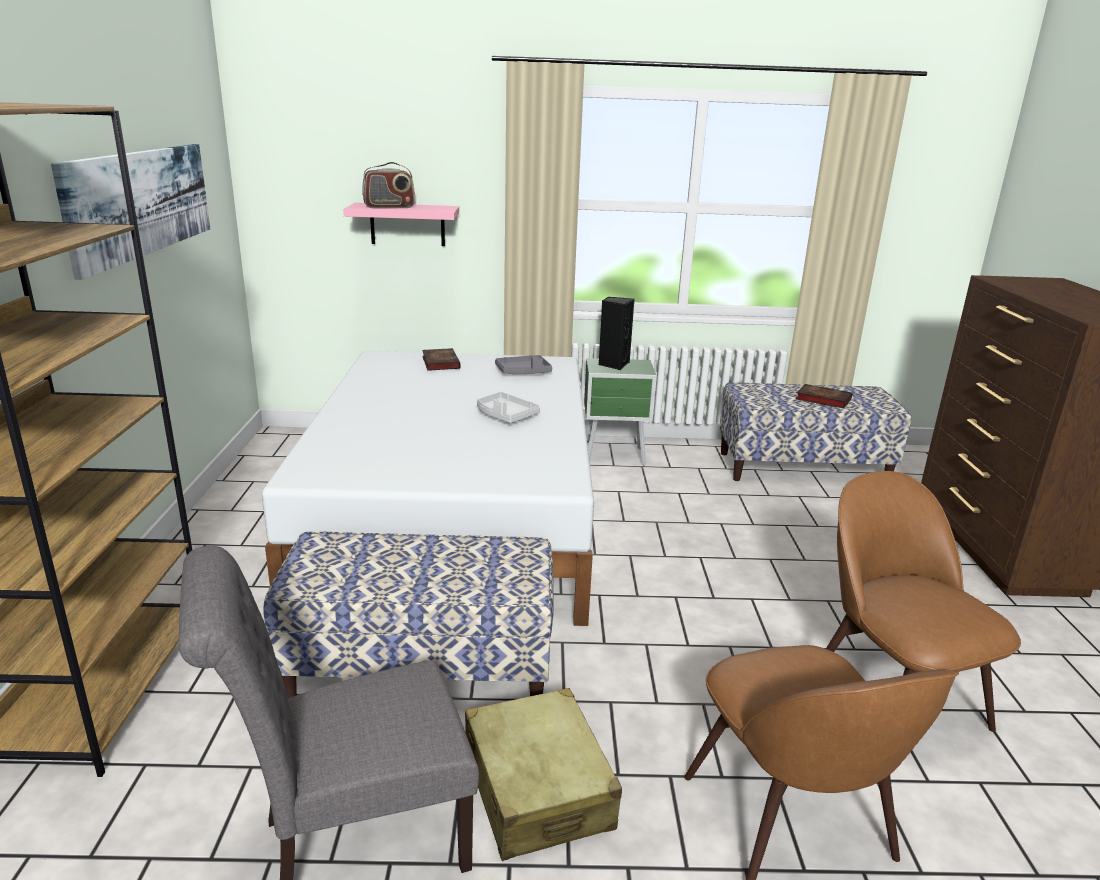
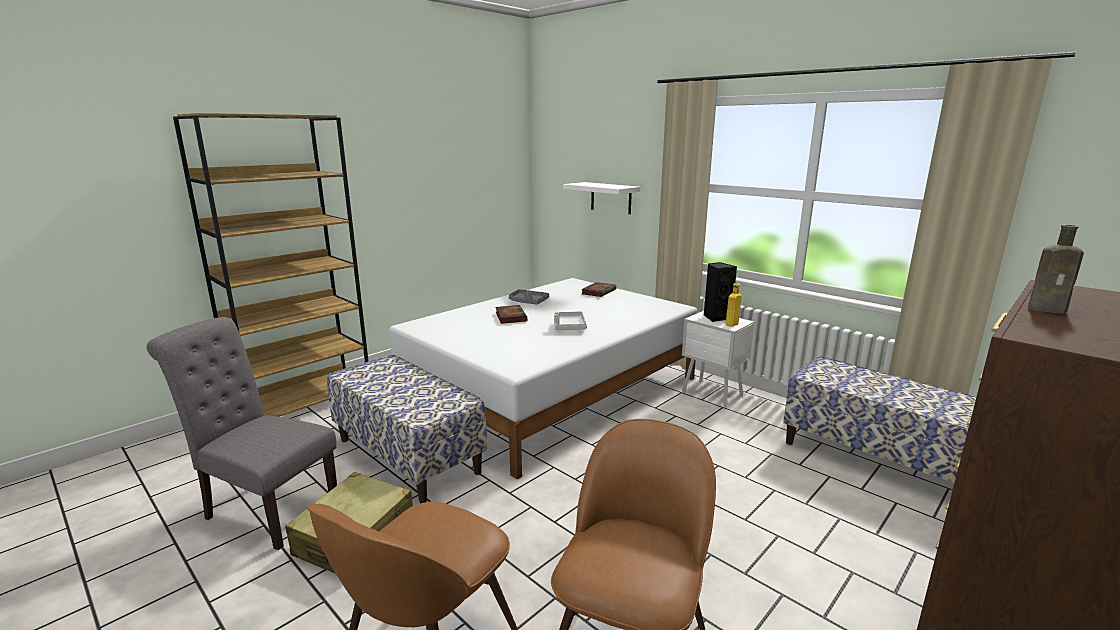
camera: 45 degrees right, 5 degrees down
picture [51,144,210,280] -> none
pink shelf [343,203,459,246] -> white shelf [563,182,640,214]
radio [362,162,415,208] -> none
grey tray [495,355,552,374] -> grey tray moved to [509,289,549,305]
green nightstand [584,358,656,466] -> white nightstand [682,311,754,408]
book [796,384,853,409] -> book moved to [495,305,528,324]
none -> yellow bottle [726,283,742,327]
none -> brown bottle [1028,225,1084,314]

